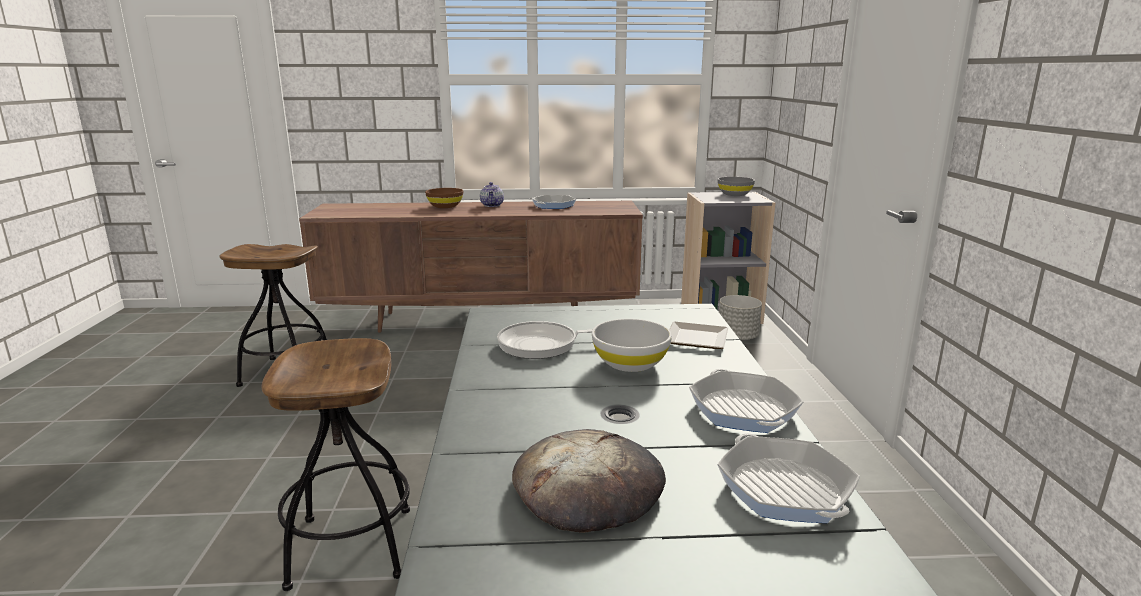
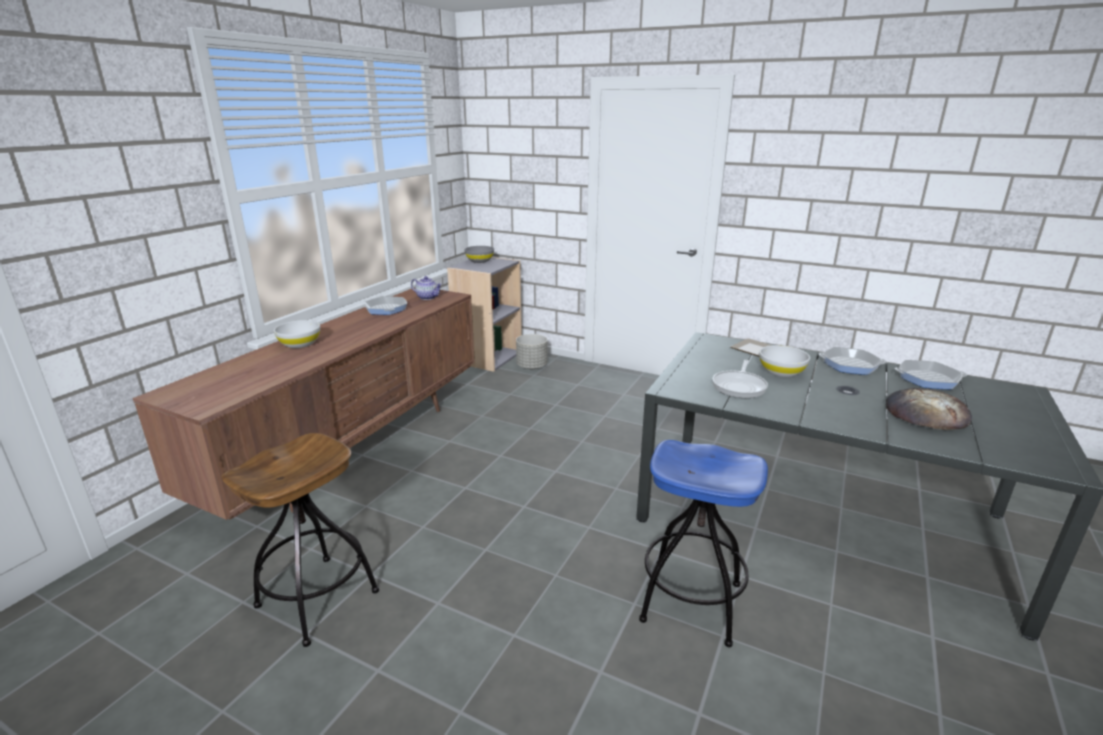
camera: 60 degrees left, 5 degrees up
brown stool [262,338,410,591] -> blue stool [639,440,768,648]
brown bowl [425,188,463,208] -> white bowl [274,320,320,348]
teapot [480,182,504,207] -> teapot moved to [411,276,442,300]

